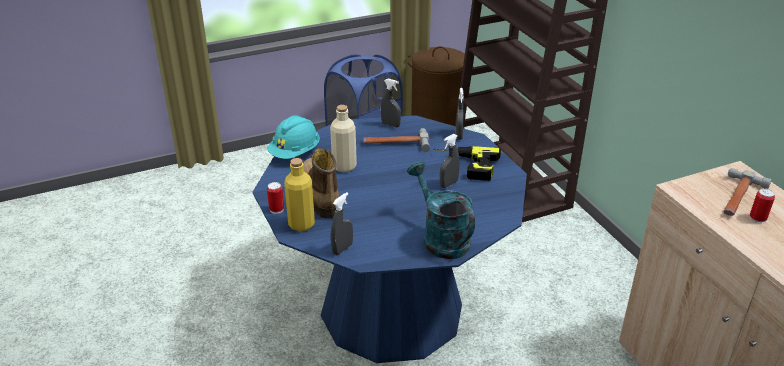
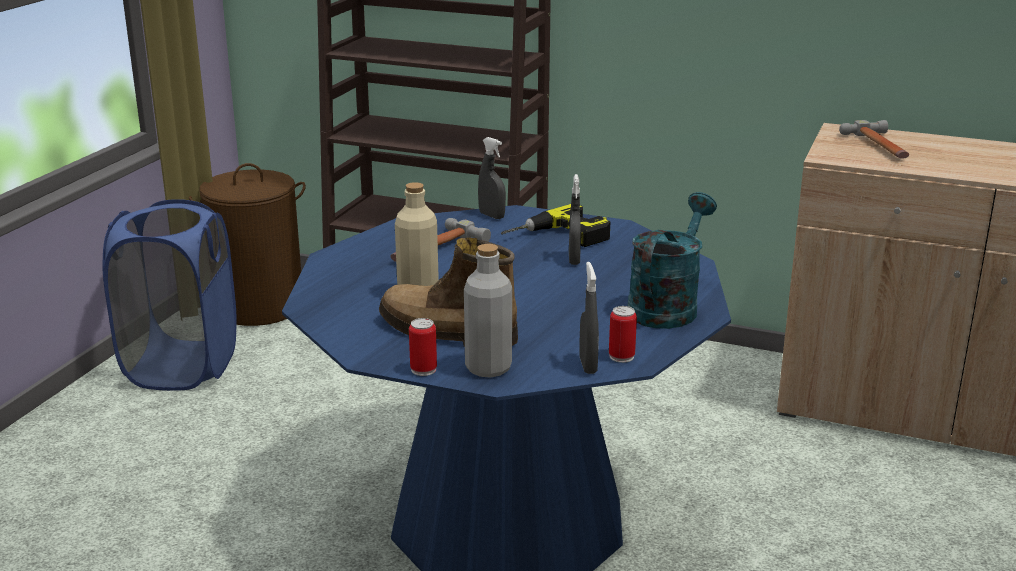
camera: 45 degrees left, 10 degrees down
turquoise hard hat [267,115,320,159] -> none
yellow bottle [284,158,315,231] -> grey bottle [464,244,512,377]
grey spray bottle [381,79,401,127] -> none
turquoise watering can [407,161,475,259] -> turquoise watering can turned 105 degrees clockwise [628,192,717,329]
can [750,188,775,224] -> can moved to [609,306,637,363]

